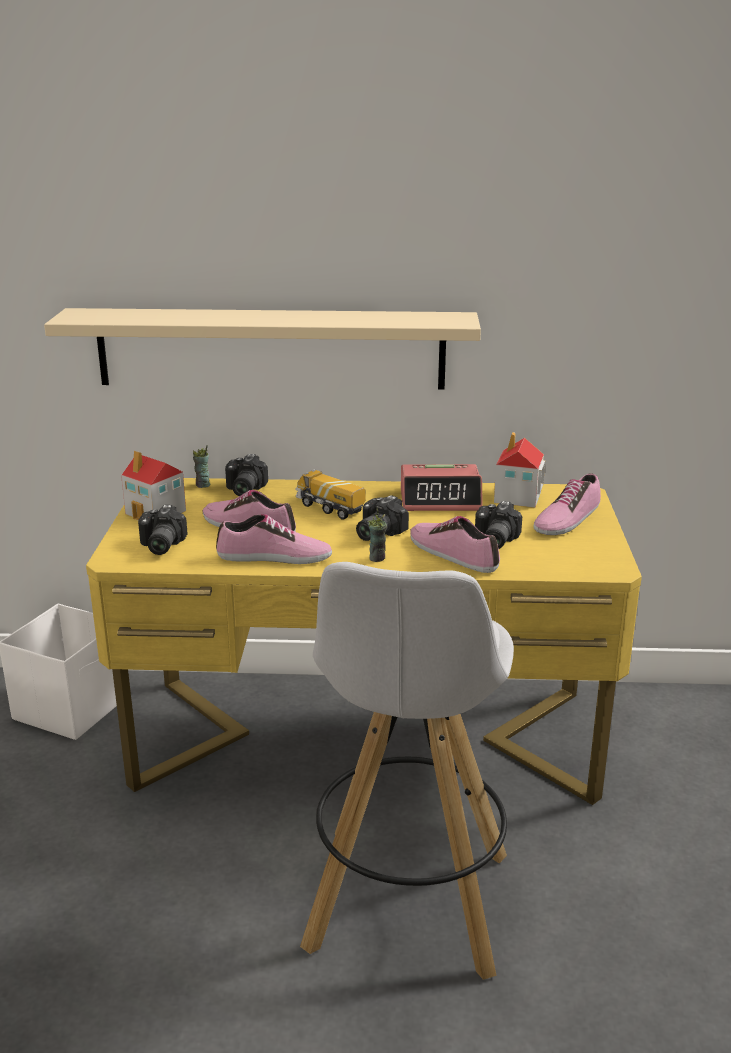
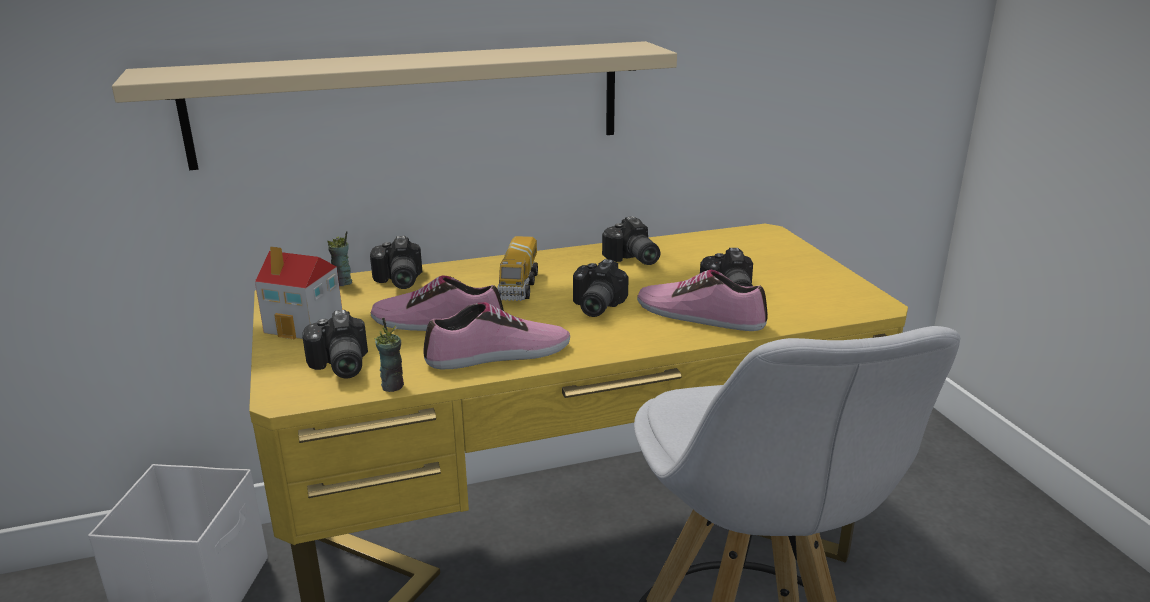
camera: 20 degrees left, 0 degrees up
toy truck [296,469,366,519] -> toy truck turned 105 degrees counterclockwise [497,236,538,301]
cup [368,507,387,562] -> cup moved to [374,318,404,392]
alarm clock [401,464,483,511] -> camera [602,216,660,265]
toy house [494,432,545,508] -> none
shoe [534,473,601,535] -> none

